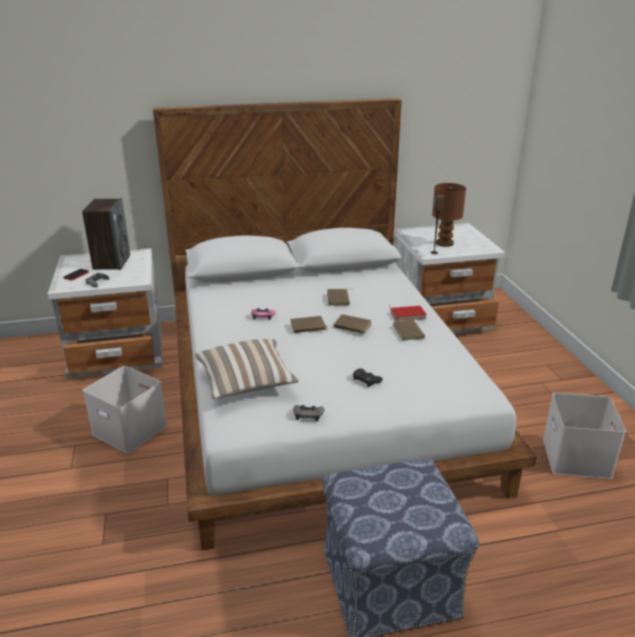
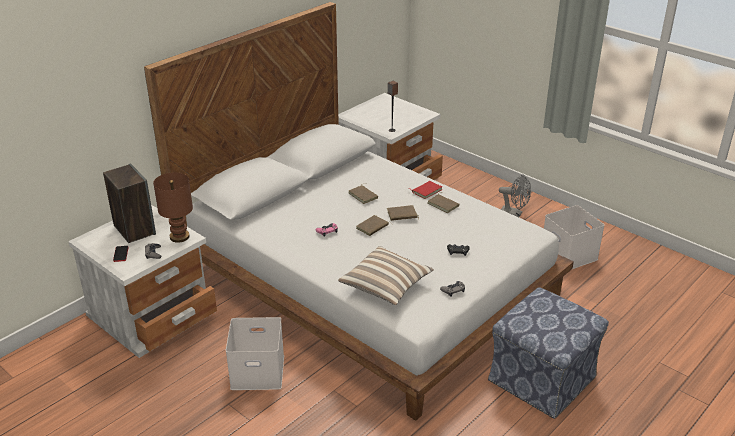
camera: 35 degrees left, 5 degrees up
brown table lamp [432,183,466,247] -> brown table lamp moved to [153,172,193,243]
none -> grey fan [499,174,531,217]

